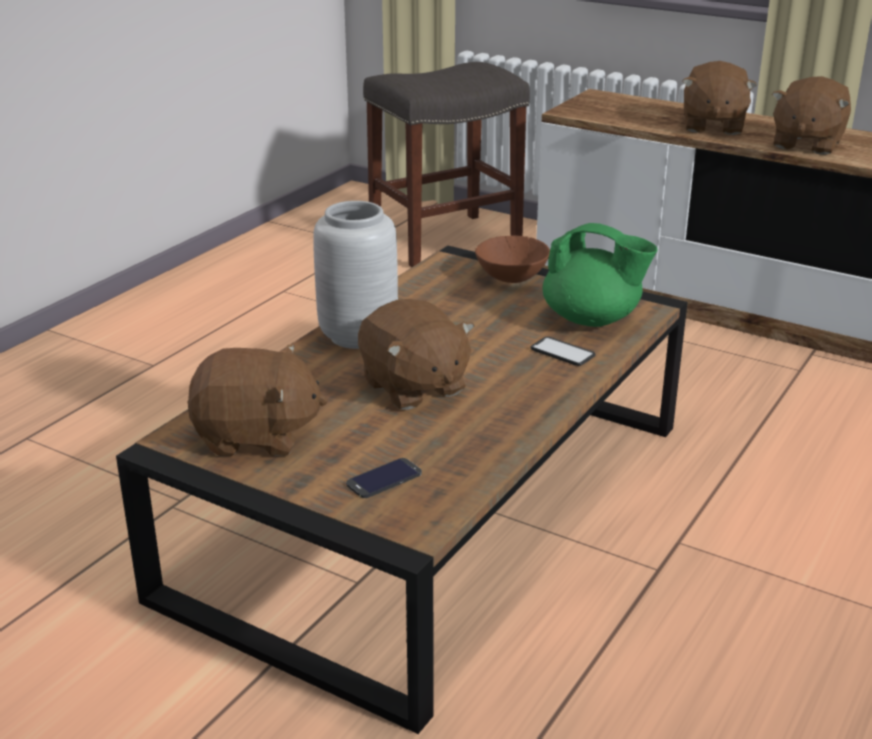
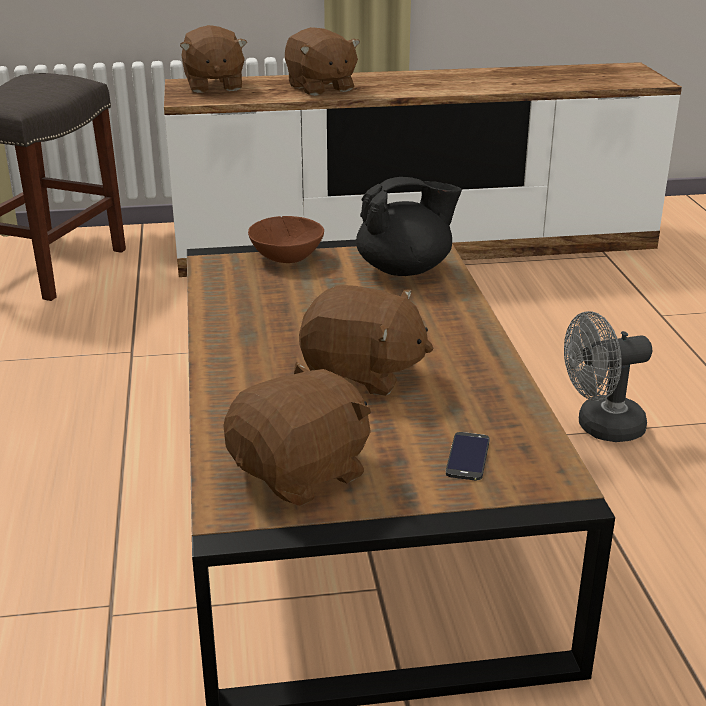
camera: 40 degrees left, 0 degrees up
grey vase [313,201,398,349] -> none
phone [530,337,596,366] -> none
green teapot [543,223,658,327] -> black teapot [356,177,462,276]
brown plush toy [772,76,851,155] -> brown plush toy moved to [180,25,247,93]
none -> grey fan [564,311,652,442]

